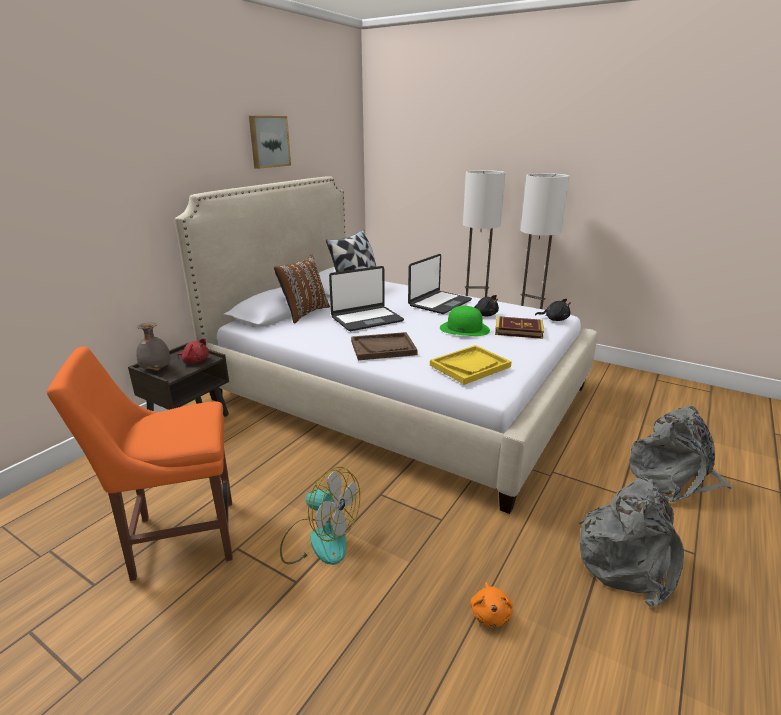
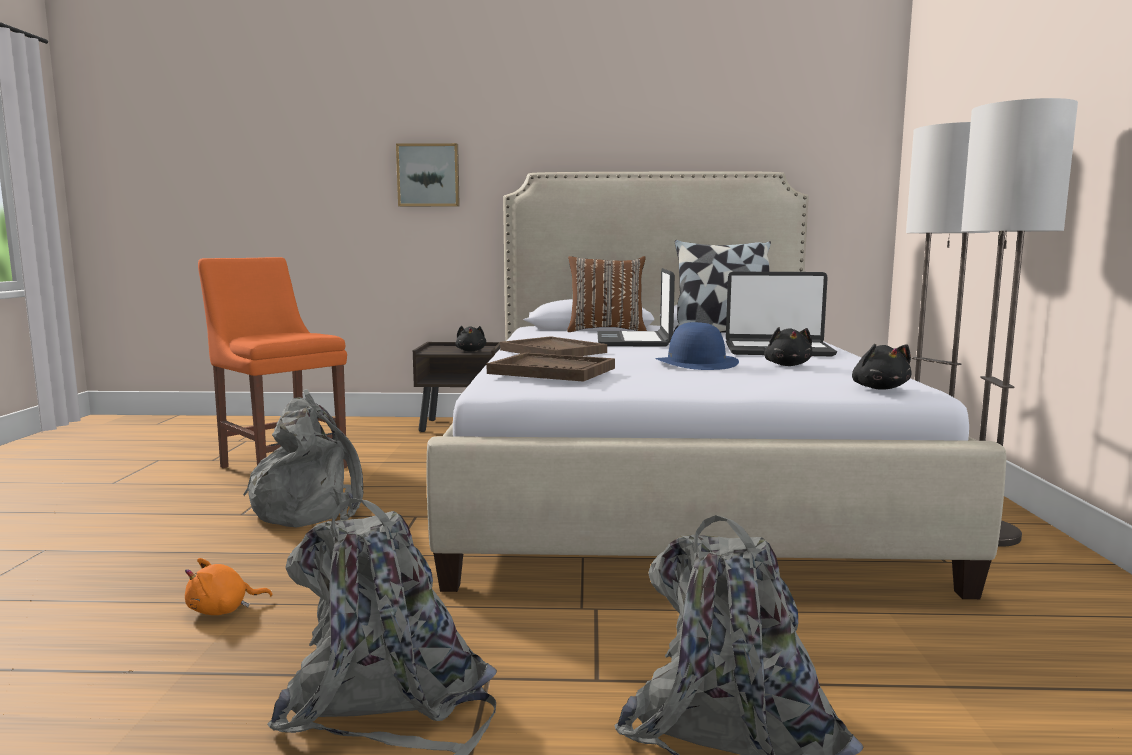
camera: 60 degrees right, 15 degrees down
grey vase [136,322,171,371] -> none
red plush toy [178,339,209,363] -> black plush toy [455,326,486,352]
picture [249,116,291,169] -> picture moved to [396,143,460,207]
fan [280,467,360,565] -> grey backpack [243,389,363,527]
laptop [329,266,404,331] -> laptop turned 60 degrees clockwise [597,268,675,347]
yellow tray [430,345,512,385] -> brown tray [487,353,615,382]
green hat [440,306,490,336] -> blue hat [655,322,739,370]
book [495,316,544,339] -> none

